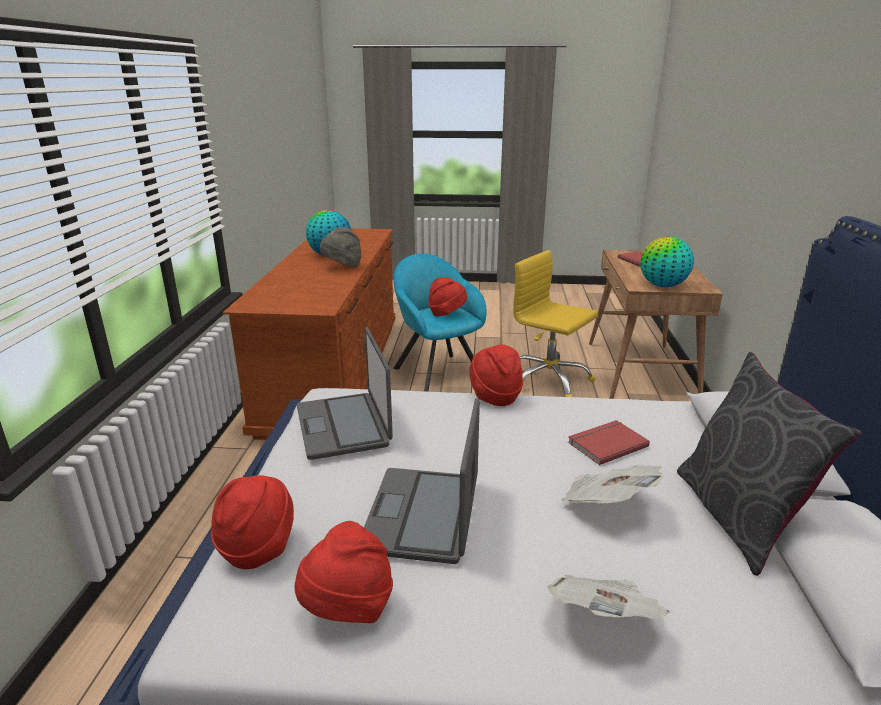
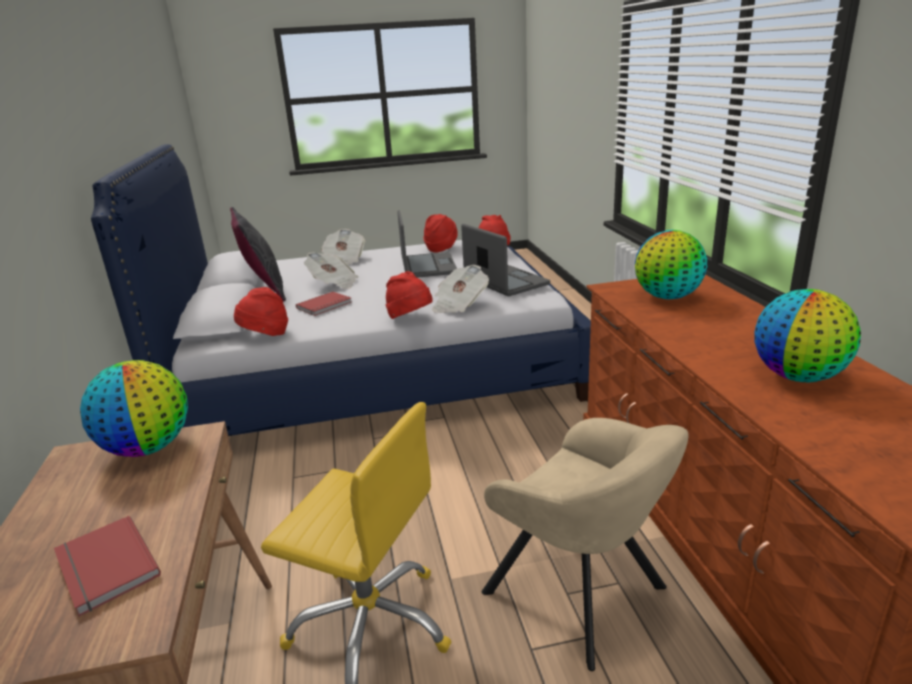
camera: 165 degrees right, 0 degrees up
grey hat [319,227,362,267] -> none
turquoise armchair [393,254,487,392] -> beige armchair [482,418,688,671]
red hat [428,277,467,316] -> red hat moved to [234,287,288,336]
none -> newspaper [432,265,489,313]
none -> globe [635,230,707,299]

